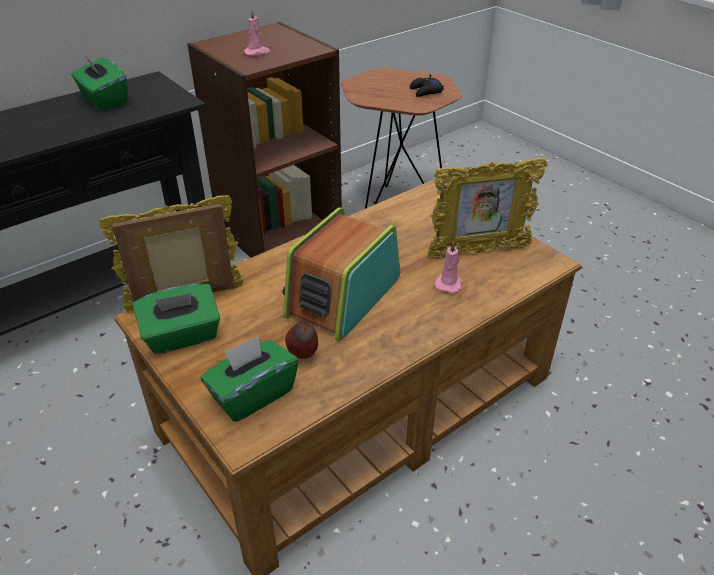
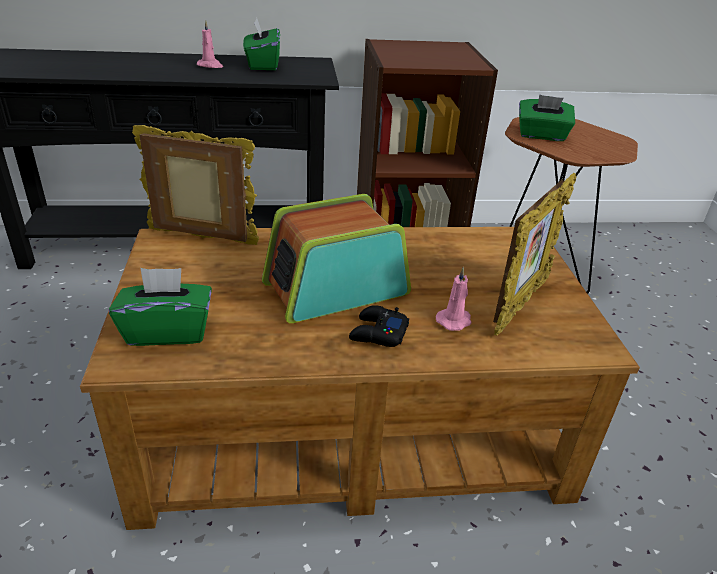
camera: 30 degrees right, 5 degrees down
green tissue box [133,284,220,354] -> green tissue box moved to [519,94,575,141]
pink candle [244,9,270,56] -> pink candle moved to [197,20,223,68]
apple [285,323,318,359] -> none
black game controller [410,75,444,97] -> black game controller moved to [349,305,409,347]
picture frame [428,158,547,258] -> picture frame turned 75 degrees counterclockwise [493,173,577,336]

